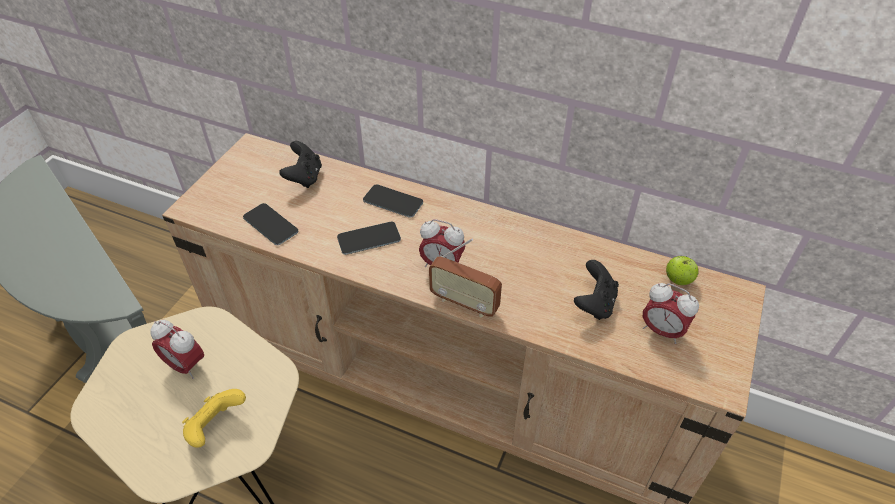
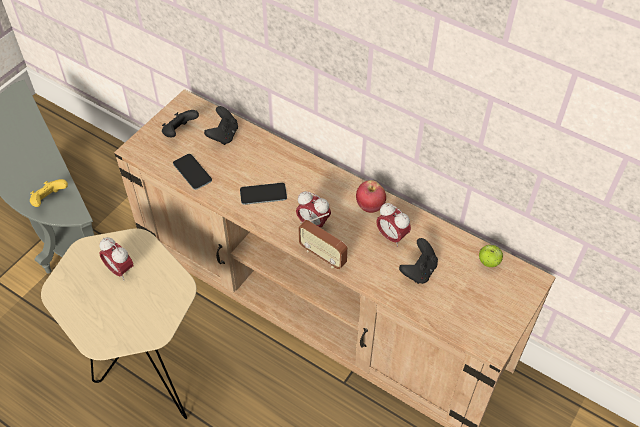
camera: 10 degrees right, 5 degrees up
yellow game controller [182,389,246,448] -> yellow game controller moved to [30,179,68,207]
phone [363,184,423,218] -> none
alarm clock [643,283,699,344] -> alarm clock moved to [376,203,411,247]
none -> black game controller [162,110,199,137]
none -> apple [356,180,386,213]

